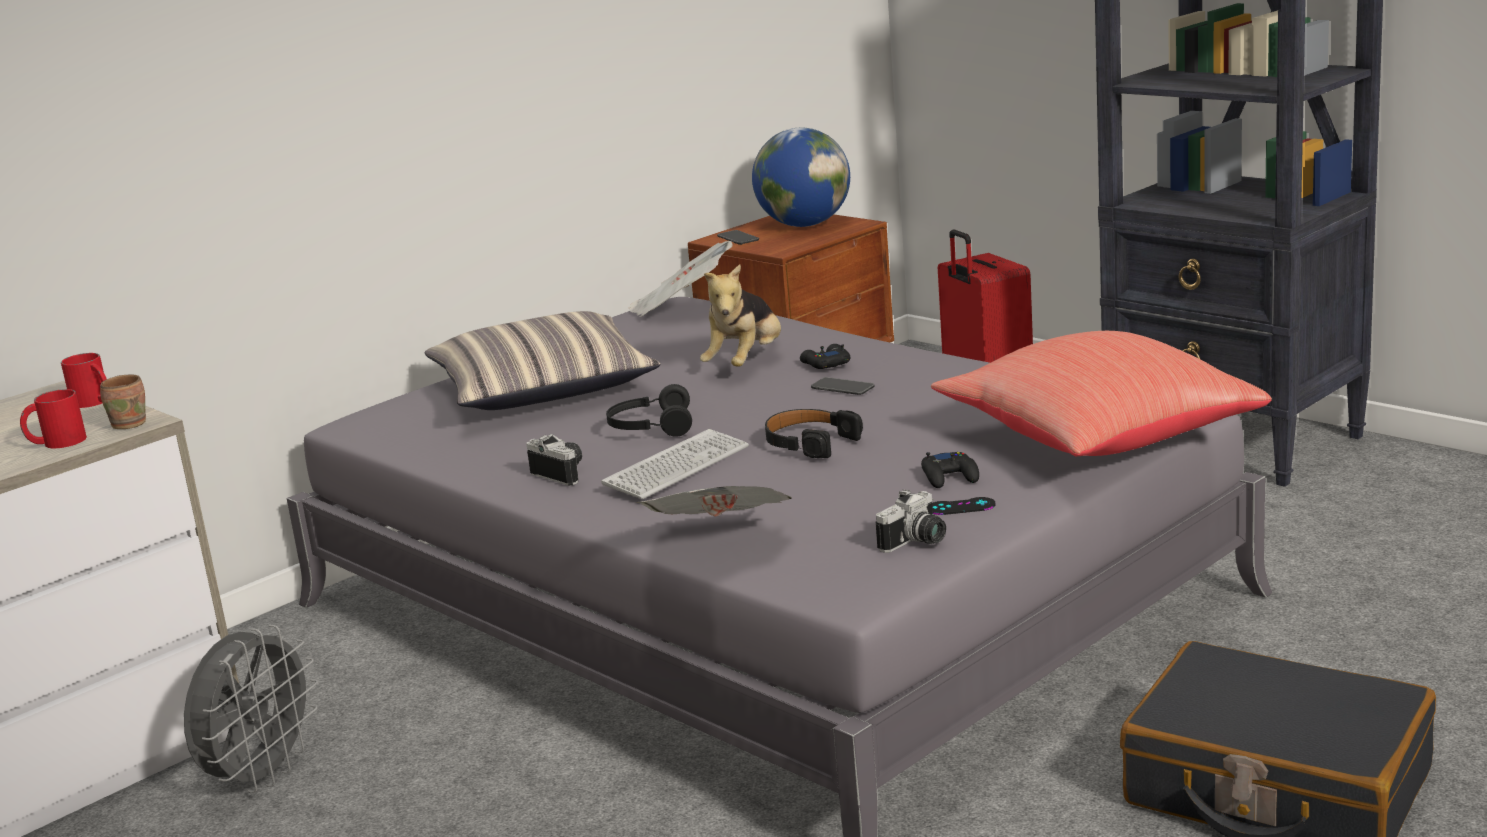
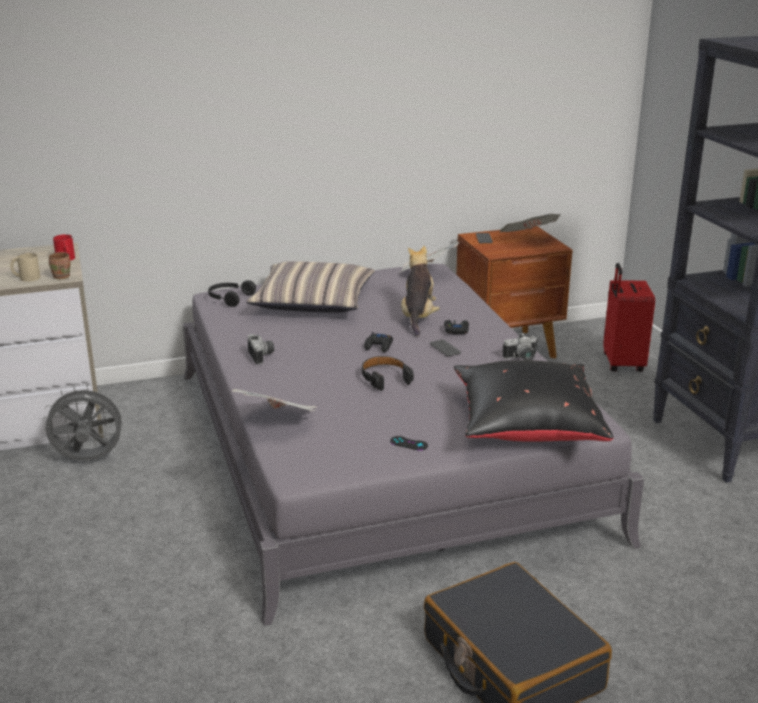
camera: 25 degrees right, 5 degrees up
red mug [20,389,87,448] -> beige mug [10,253,41,282]
grey fan [184,625,318,793] -> grey fan turned 150 degrees counterclockwise [42,384,127,461]
keyboard [601,429,749,499] -> none
black headphones [606,384,692,437] -> black headphones moved to [208,280,256,307]
plush toy [700,264,781,367] -> plush toy turned 135 degrees clockwise [401,246,440,336]
globe [752,128,850,227] -> newspaper [500,214,560,232]
camera [876,489,946,553] -> camera moved to [502,333,537,360]
black game controller [921,452,979,488] -> black game controller moved to [364,332,393,352]
red pillow [931,331,1272,456] -> black pillow [454,360,614,442]

